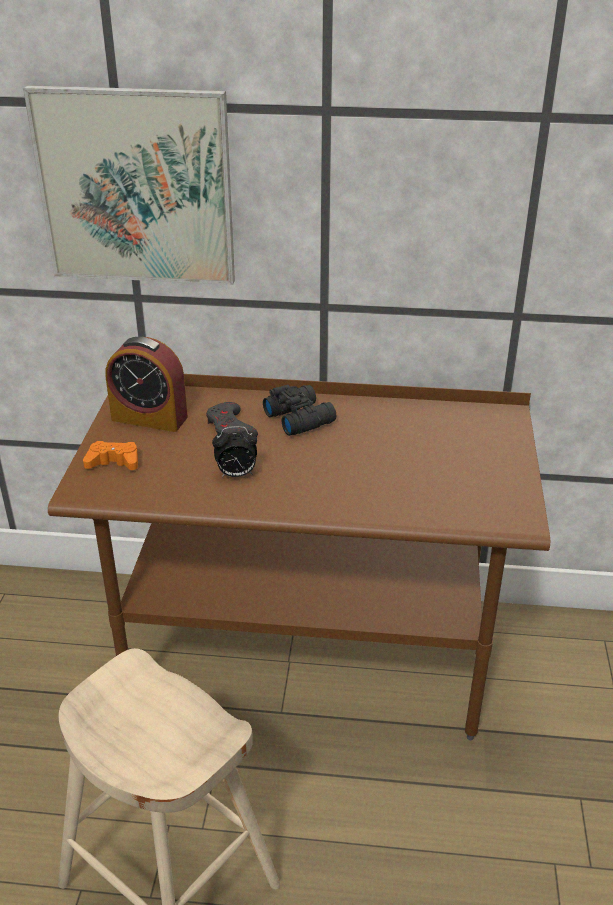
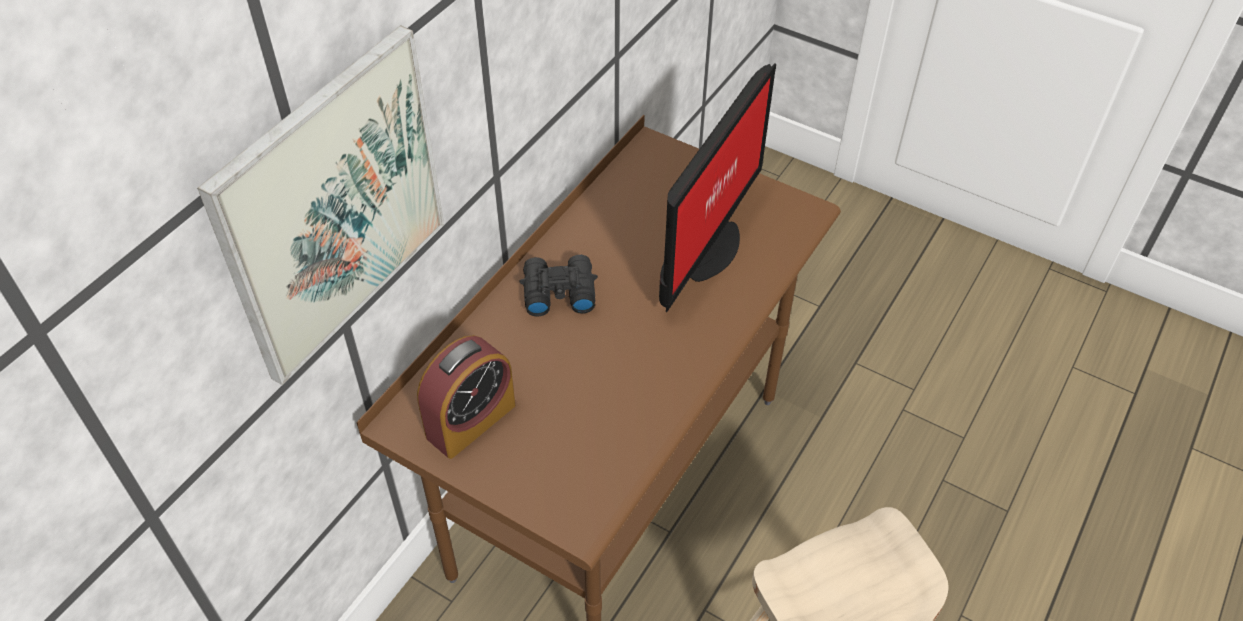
camera: 65 degrees left, 15 degrees up
orange game controller [83,441,138,470] -> none
grey game controller [206,402,258,437] -> none
alarm clock [212,426,257,477] -> none
none -> monitor [659,63,776,312]

